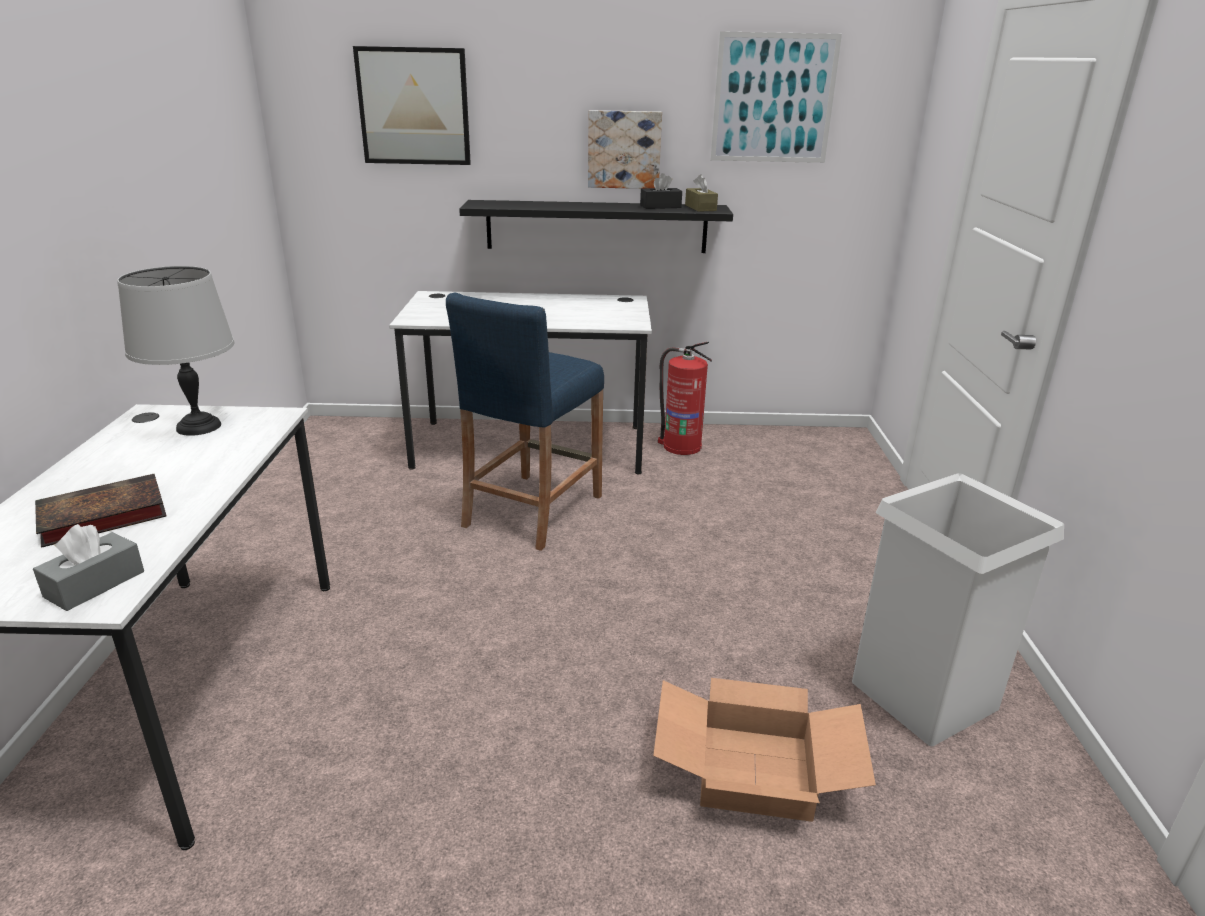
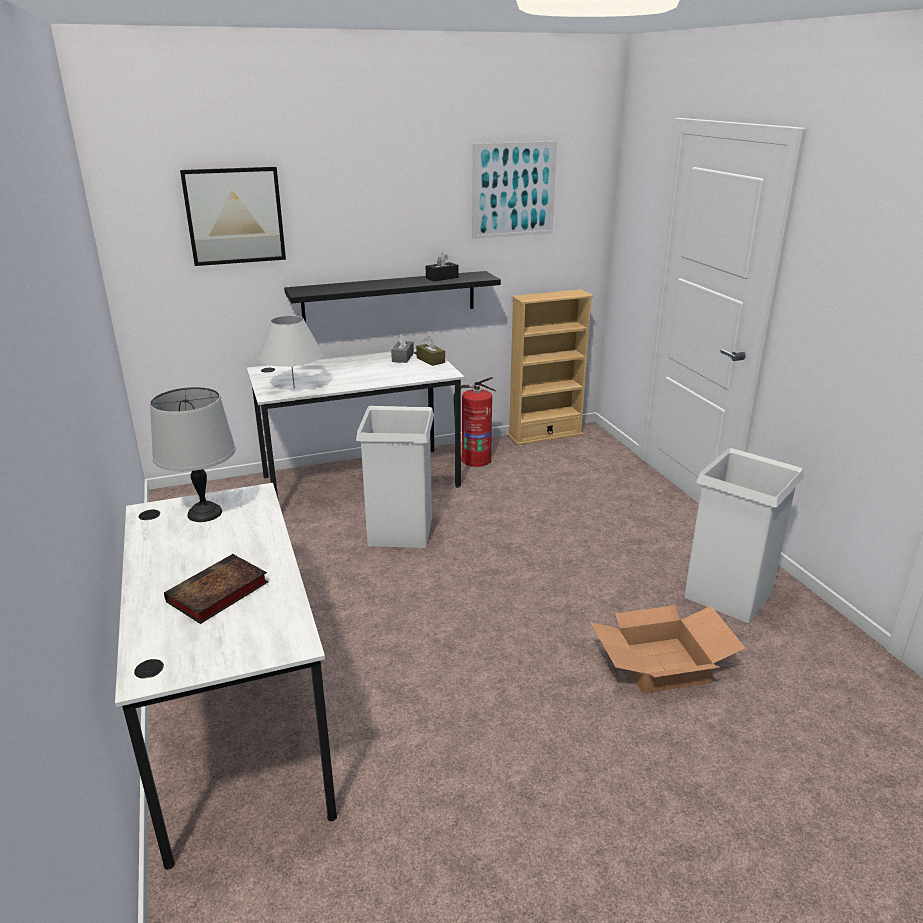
camera: 20 degrees left, 0 degrees up
grey tissue box [33,524,144,611] -> grey tissue box moved to [391,334,414,363]
blue stool [446,292,604,551] -> white trash can [356,406,434,548]
picture [588,110,662,189] -> none
brown tissue box [685,174,718,212] -> brown tissue box moved to [416,336,445,366]
none -> white table lamp [258,315,323,389]
none -> beige bookcase [508,289,594,446]

